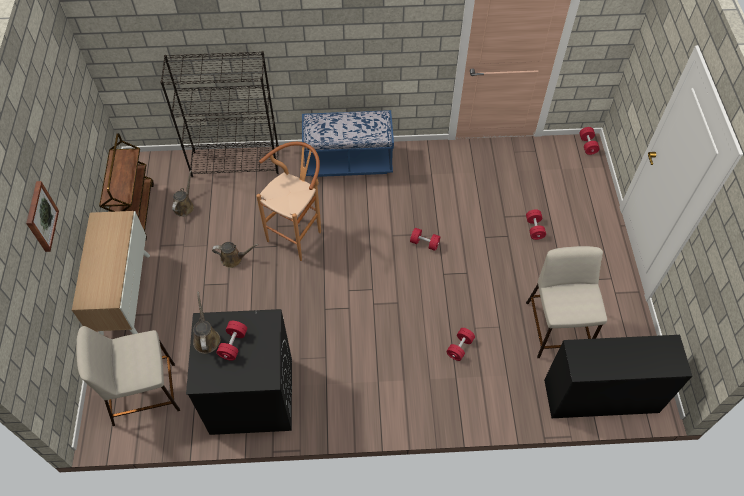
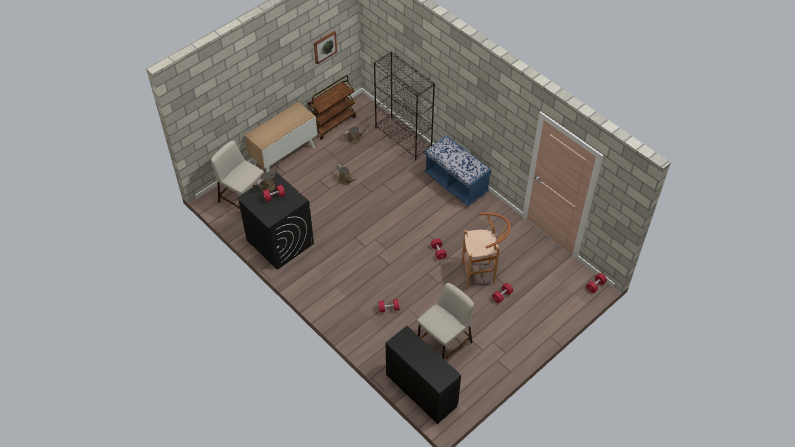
camera: 50 degrees right, 5 degrees down
picture [26,181,59,252] -> picture moved to [314,31,337,64]
brown stool [256,142,321,261] -> brown stool moved to [462,213,511,289]

